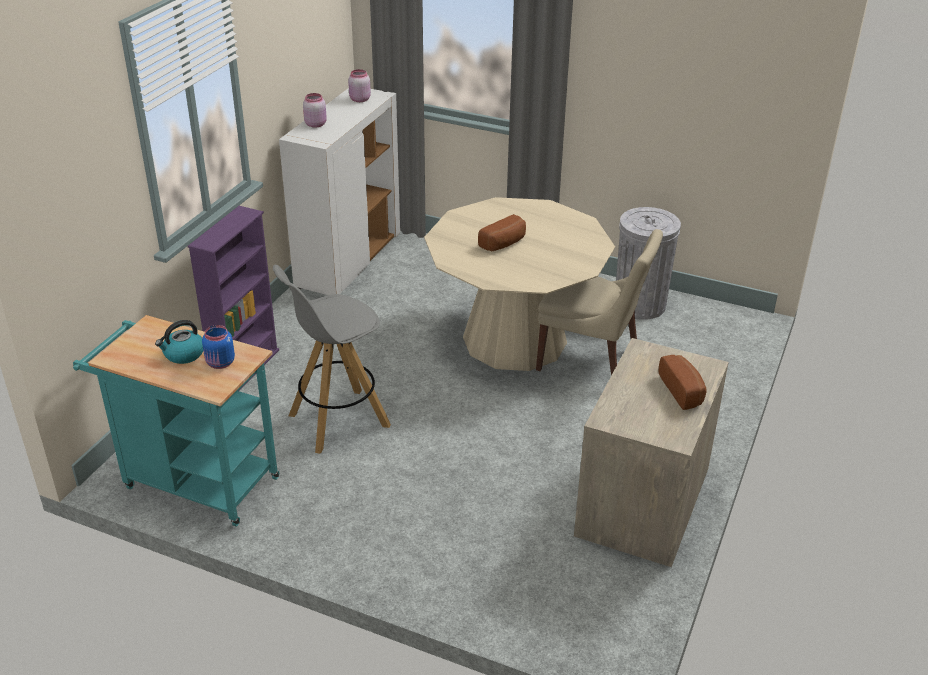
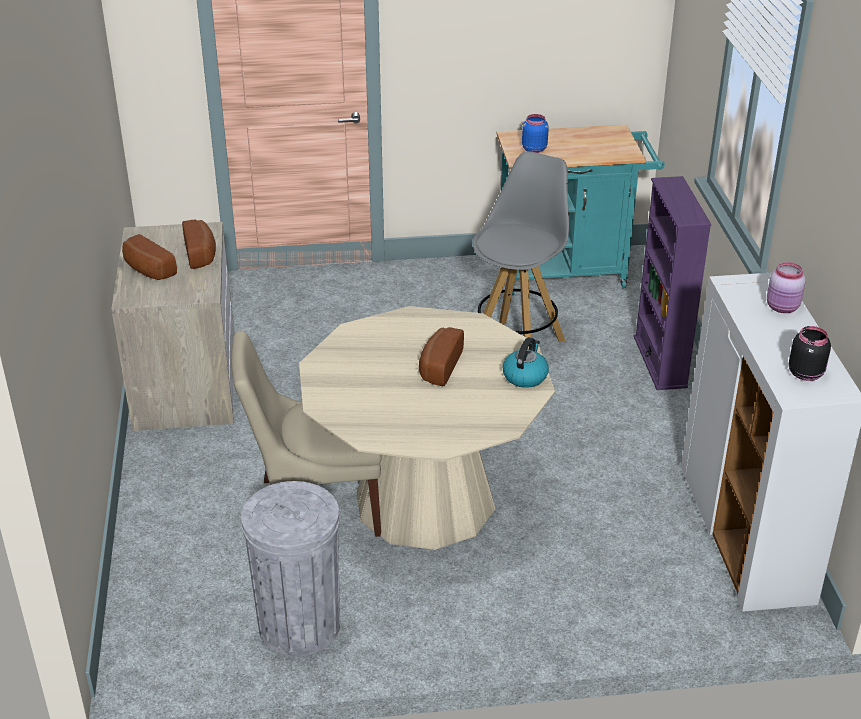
camera: 150 degrees right, 0 degrees up
kettle [155,320,203,364] -> kettle moved to [503,337,549,388]
pink jar [348,69,371,102] -> black jar [789,326,831,381]
none -> bread [182,220,216,269]

